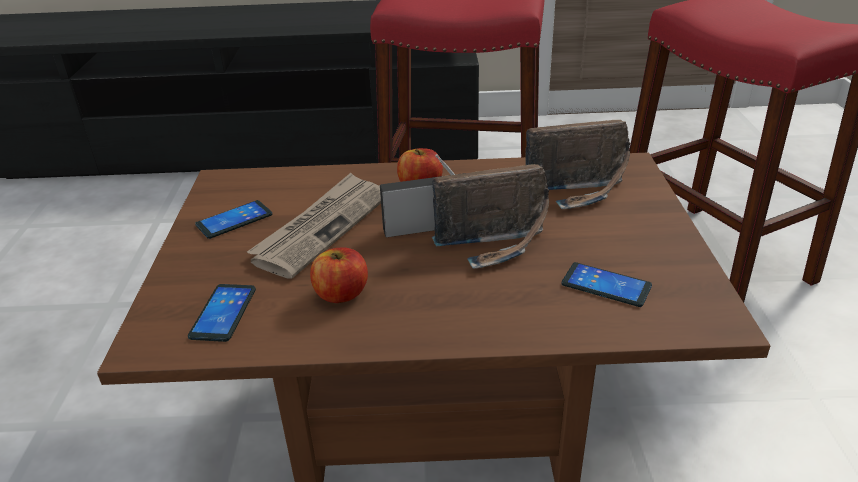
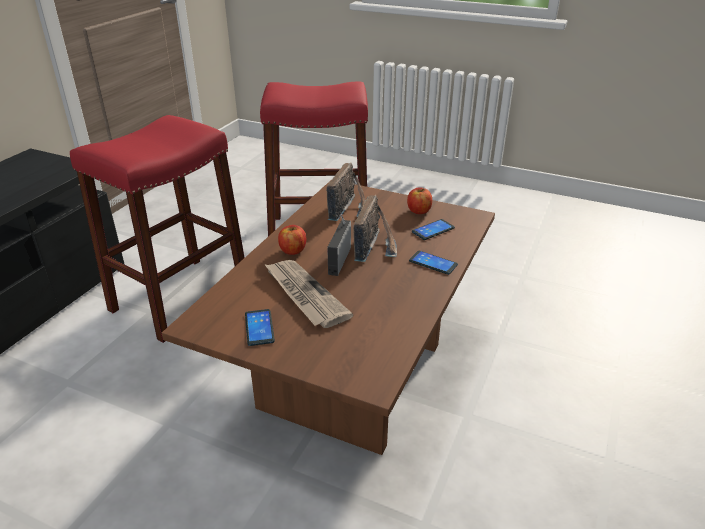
camera: 65 degrees left, 0 degrees up
phone [188,284,256,342] -> phone moved to [409,250,458,275]
apple [310,247,368,303] -> apple moved to [407,187,432,214]

